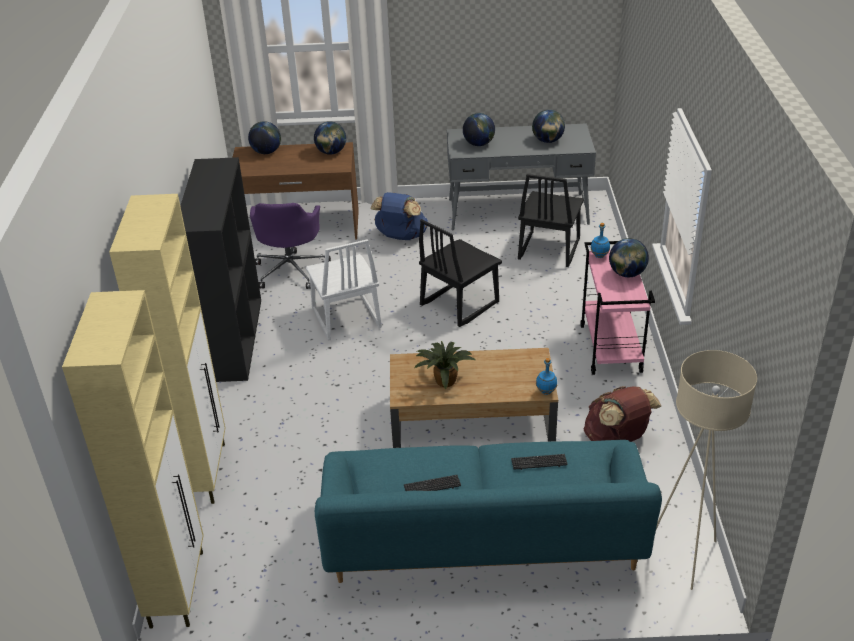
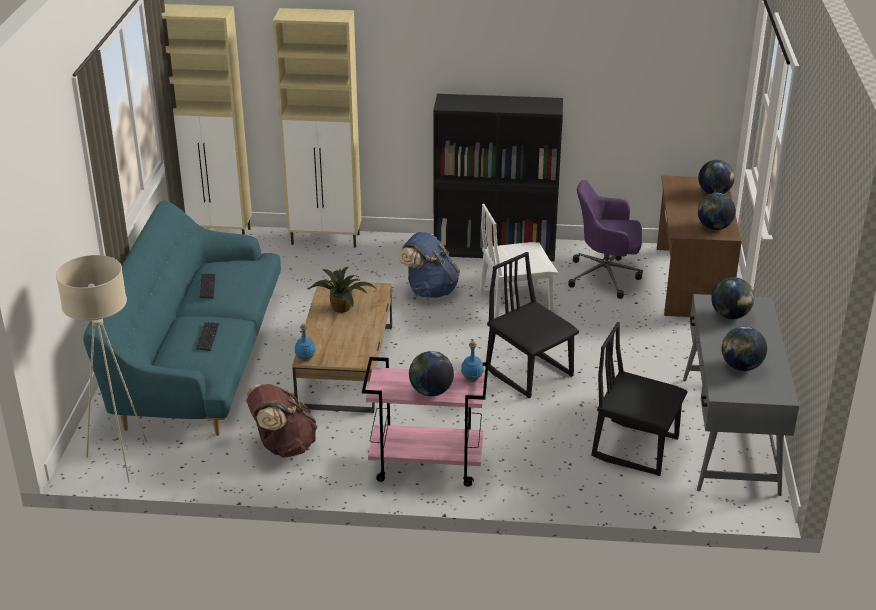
camera: 95 degrees right, 5 degrees down
blue backpack [371,192,428,240] -> blue backpack moved to [399,232,460,298]

